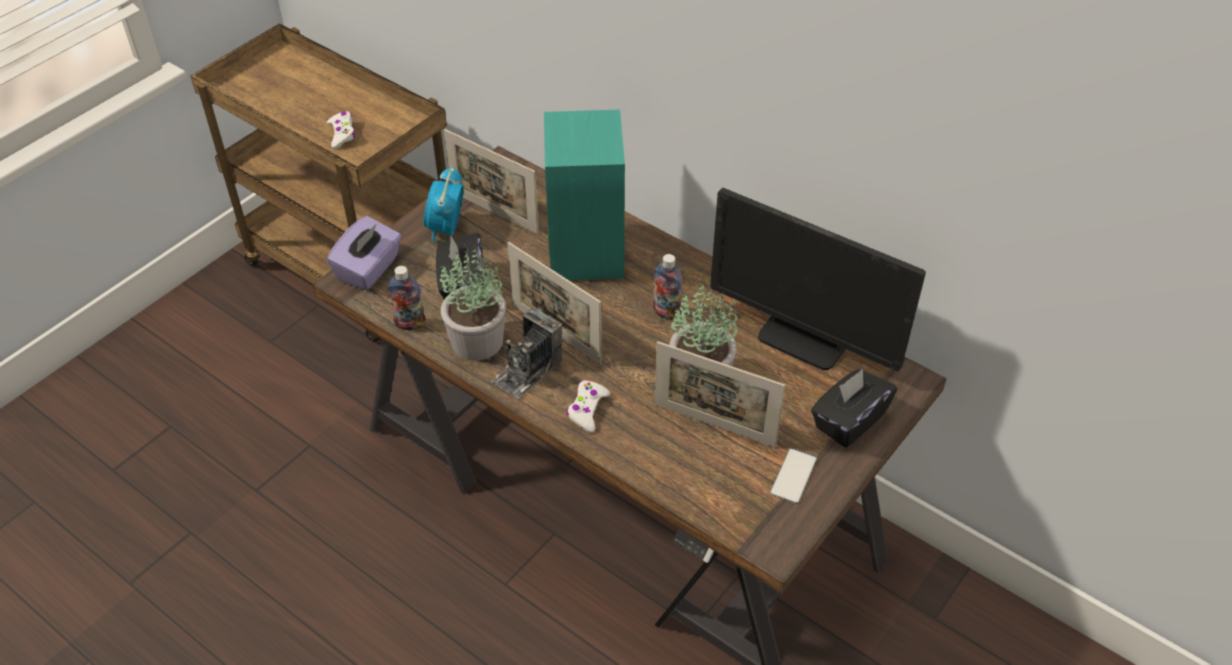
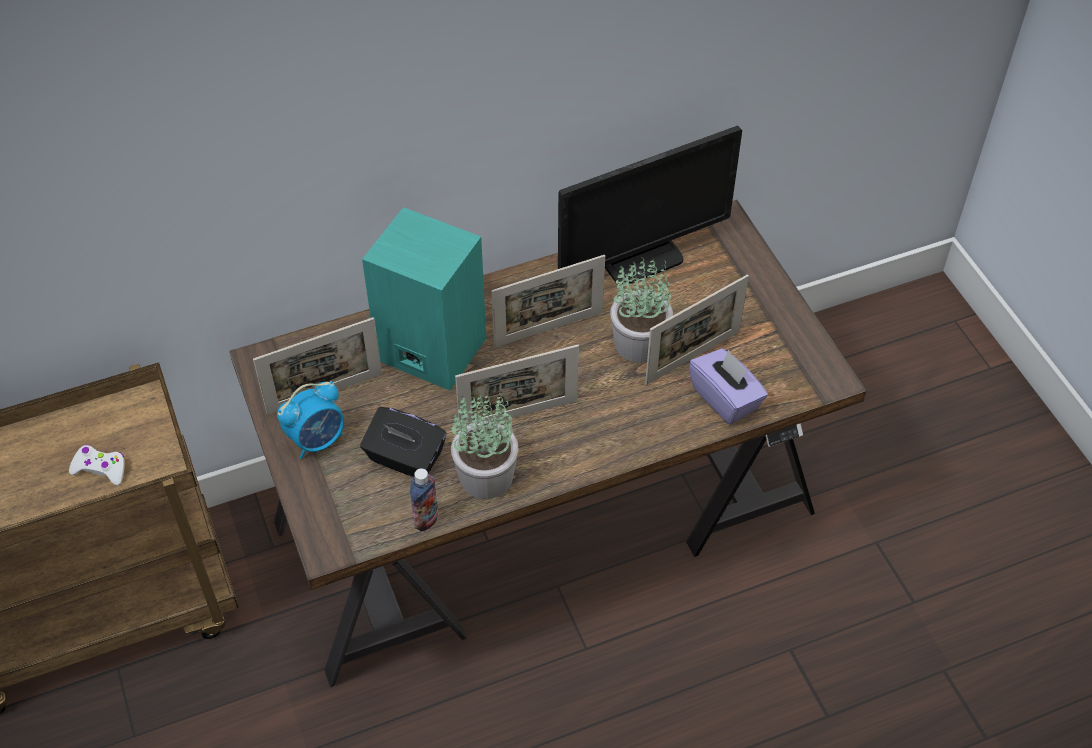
camera: 60 degrees left, 5 degrees up
purple tissue box [327,216,401,290] -> purple tissue box moved to [689,348,768,425]
alarm clock [424,167,464,242] -> alarm clock turned 75 degrees counterclockwise [277,381,344,459]
camera [491,307,562,399] -> none
white game controller [566,380,610,433] -> none
bottle [653,254,682,320] -> picture frame [492,255,605,347]
phone [770,448,817,503] -> none
black tissue box [811,369,897,448] -> none

